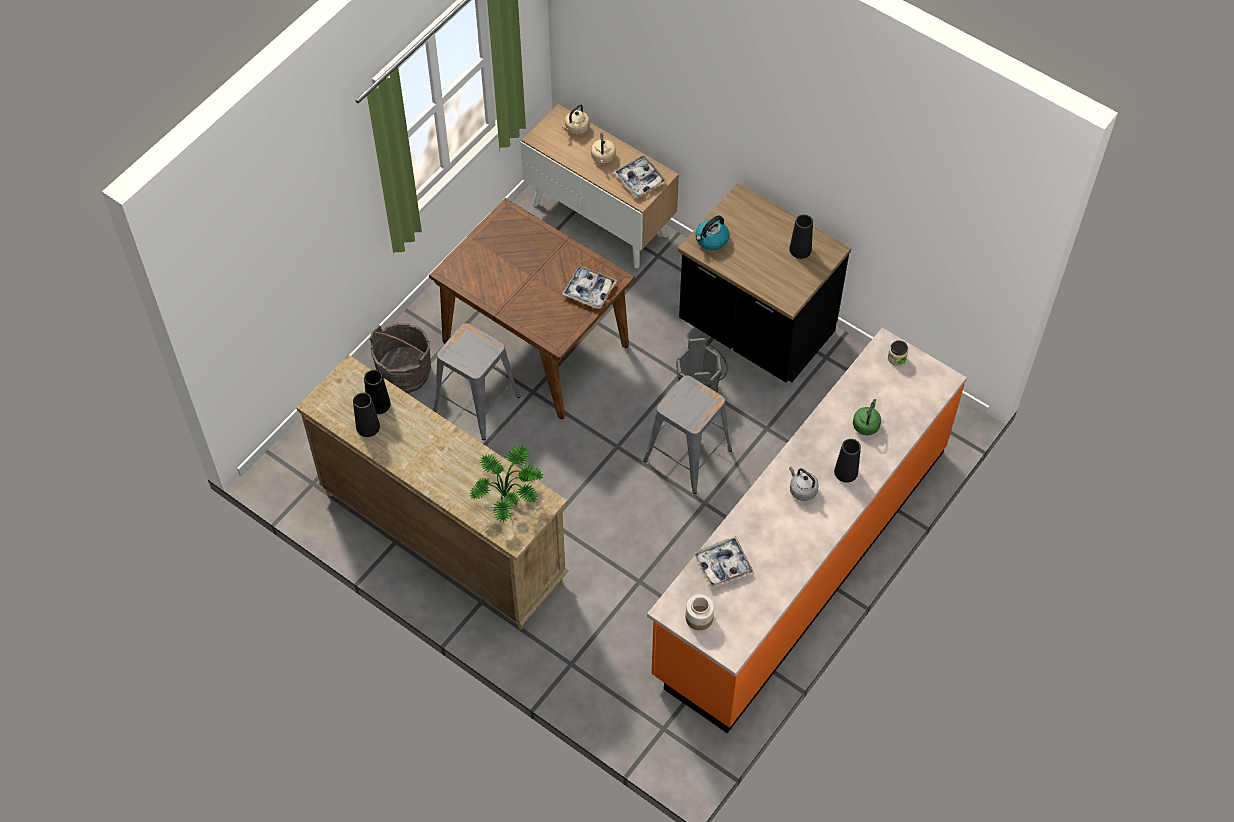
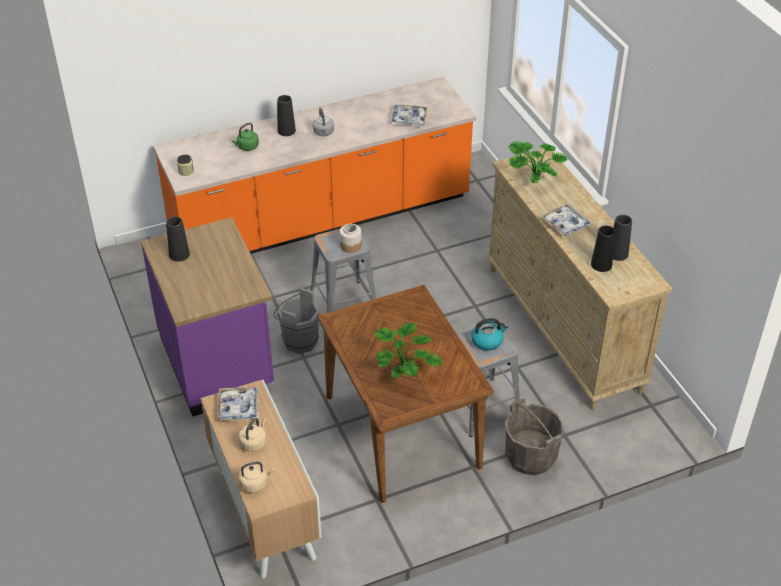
camera: 150 degrees left, 15 degrees down
tray [562,265,617,309] -> tray moved to [540,204,593,237]
black counter [678,183,851,383] -> purple counter [141,217,274,417]
jar [686,594,714,630] -> jar moved to [340,224,362,253]
kettle [695,216,729,250] -> kettle moved to [471,318,508,351]
none -> potted plant [374,322,442,378]

